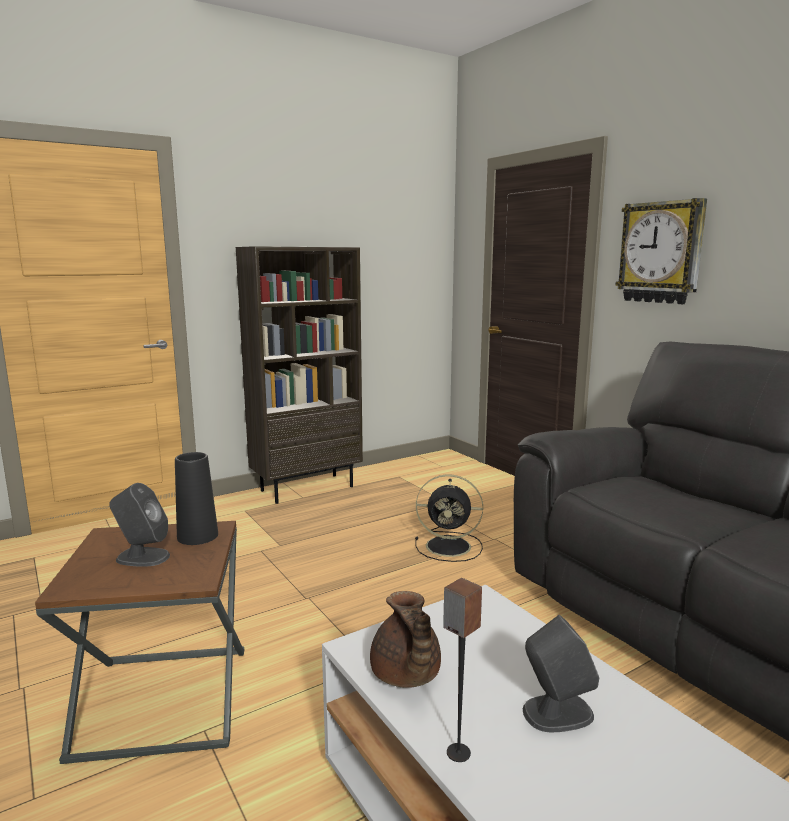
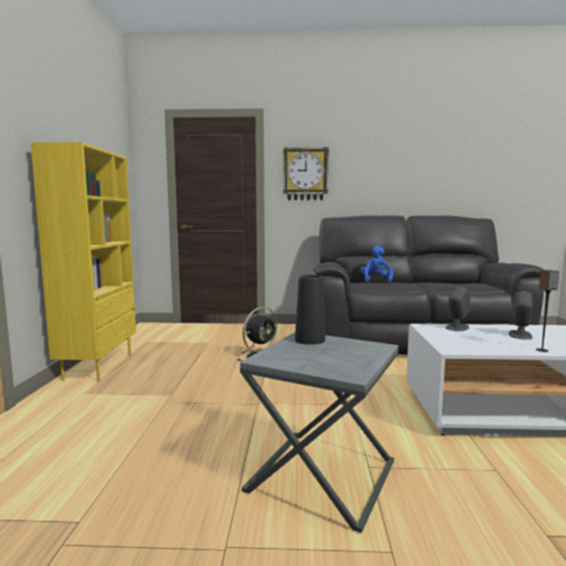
camera: 55 degrees left, 5 degrees down
brown side table [35,521,244,764] -> grey side table [240,332,398,533]
grey speaker [109,483,170,567] -> grey speaker moved to [445,287,471,331]
brown bookcase [236,246,363,504] -> yellow bookcase [31,142,136,381]
brown teapot [370,591,441,688] -> none
none -> blue plush toy [360,246,393,284]

